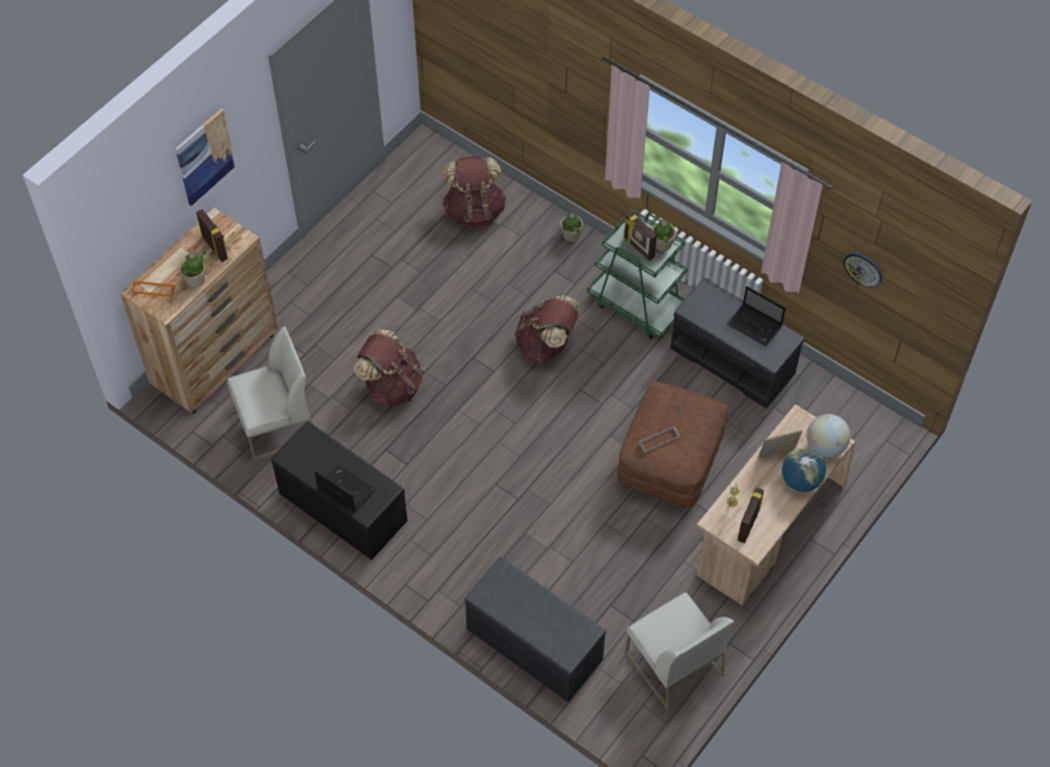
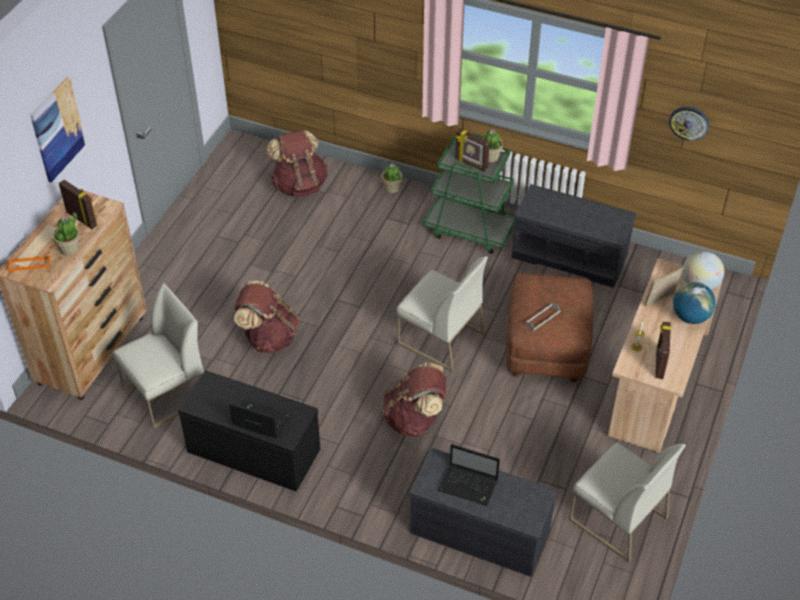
camera: 15 degrees left, 10 degrees down
brown backpack [515,295,579,363] -> brown backpack moved to [383,362,446,437]
laptop [727,286,786,346] -> laptop moved to [439,444,500,506]
none -> white chair [396,256,488,372]

